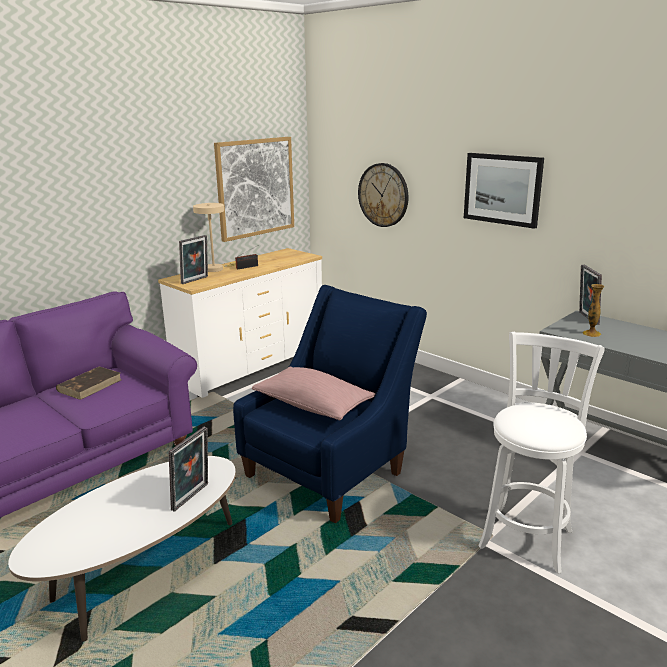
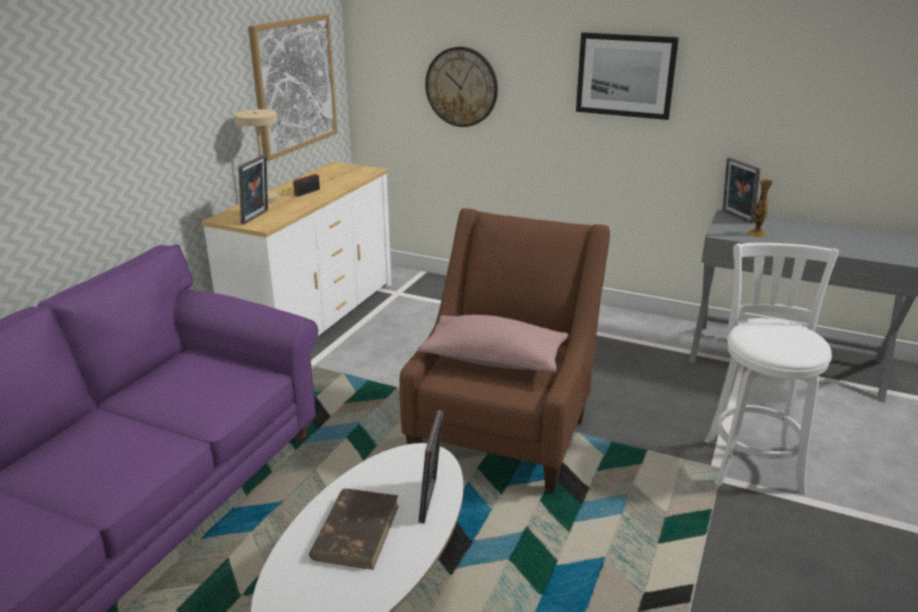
camera: 20 degrees left, 5 degrees up
brown book [56,367,121,400] -> brown book moved to [309,488,399,570]
blue armchair [233,285,427,523] -> brown armchair [399,208,610,493]

